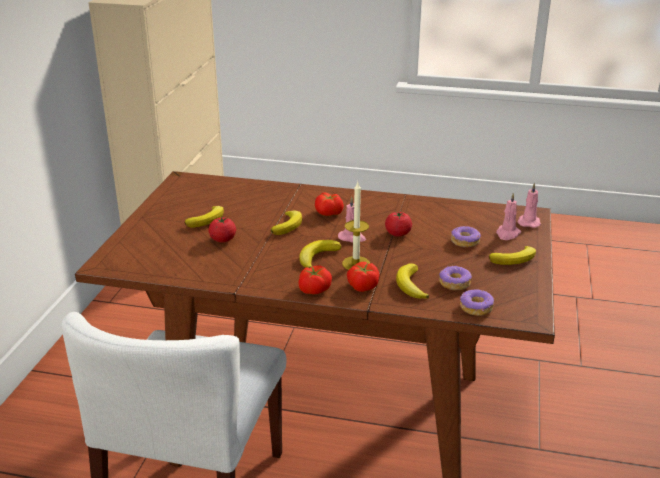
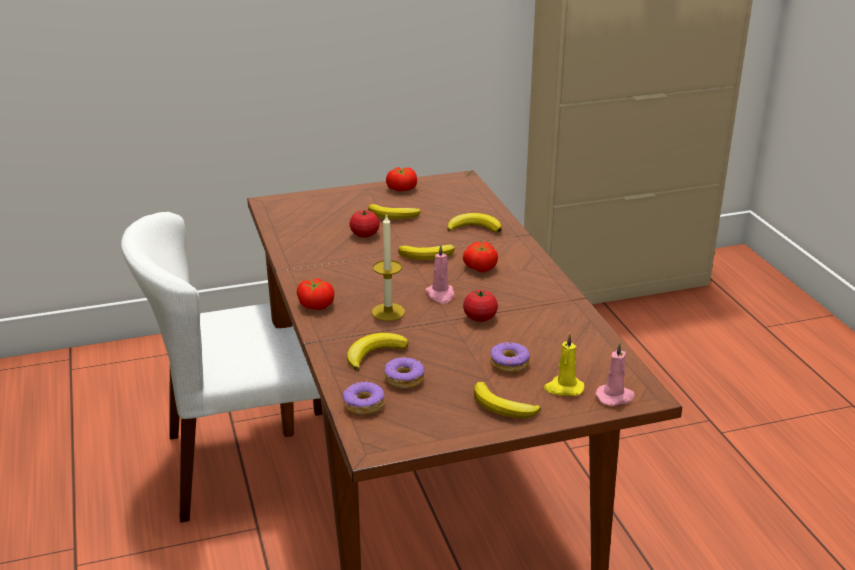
camera: 60 degrees right, 0 degrees up
banana [299,240,341,268] -> banana moved to [447,213,502,233]
tomato [347,262,380,292] -> tomato moved to [386,167,417,192]
pink candle [496,193,521,240] -> yellow candle [544,333,584,396]

